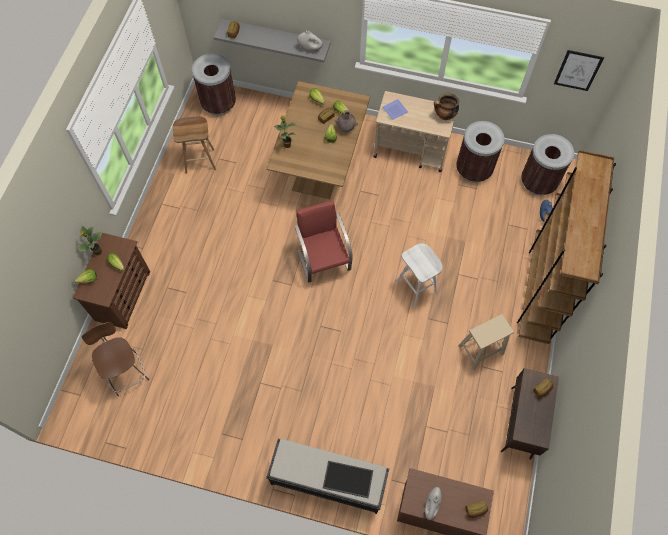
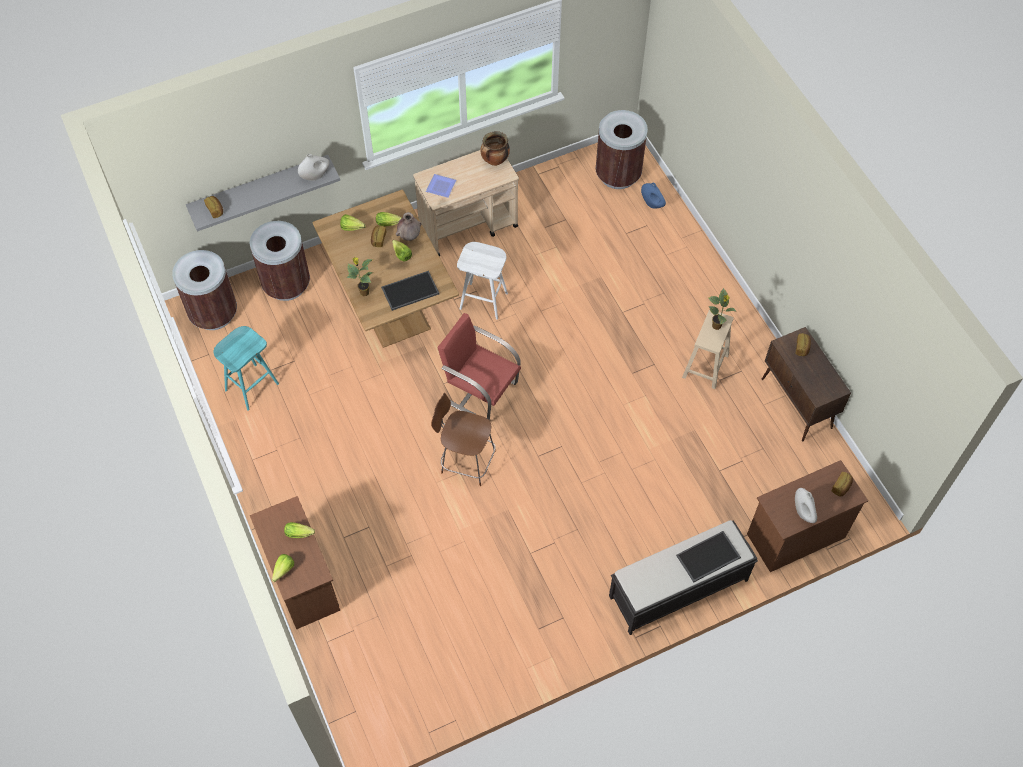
camera: 40 degrees left, 5 degrees down
potted plant [77,226,102,255] -> potted plant moved to [708,288,736,330]
brown chair [82,322,149,396] -> brown chair moved to [431,393,496,486]
brown stool [173,116,216,174] -> turquoise stool [214,326,279,411]
white stool [396,243,443,307] -> white stool moved to [457,242,508,320]
brown trash can [456,121,504,183] -> brown trash can moved to [250,221,310,301]
brown bookcase [517,150,616,344] -> none
picture [554,50,604,91] -> none
none -> tray [381,271,440,311]

